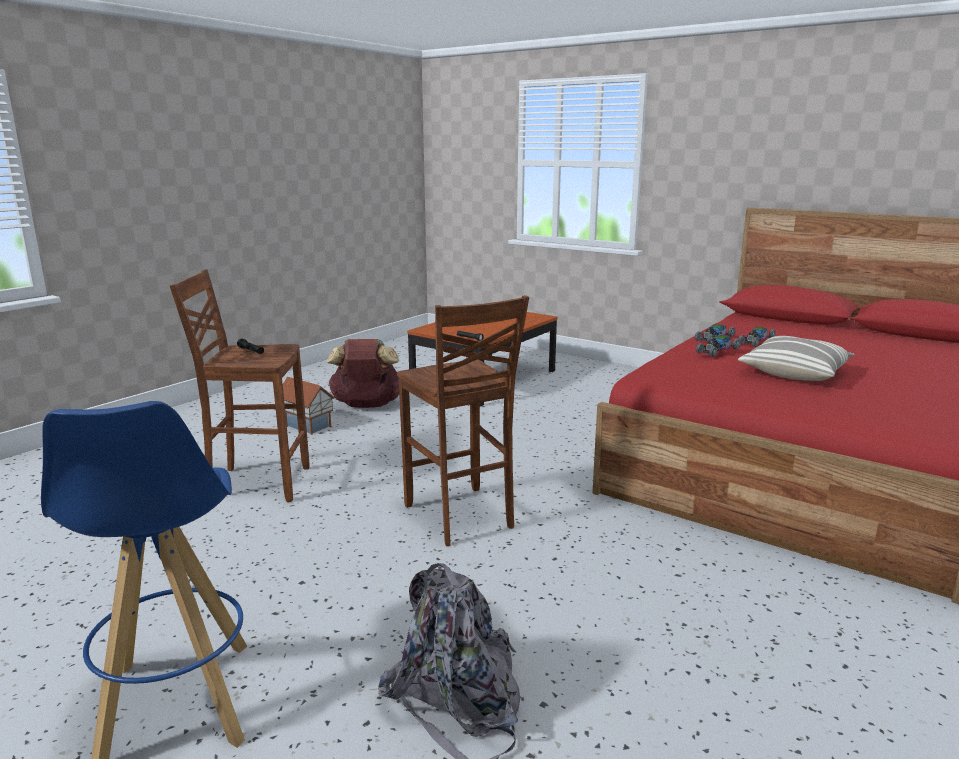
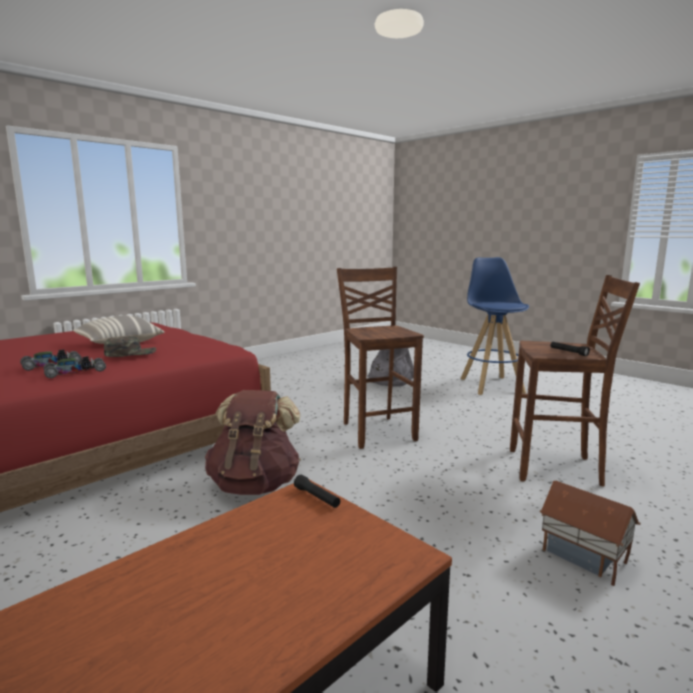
camera: 170 degrees left, 5 degrees down
brown backpack [327,339,399,408] -> brown backpack moved to [205,390,301,495]
toy car [696,335,741,357] -> green cap [104,336,156,357]

